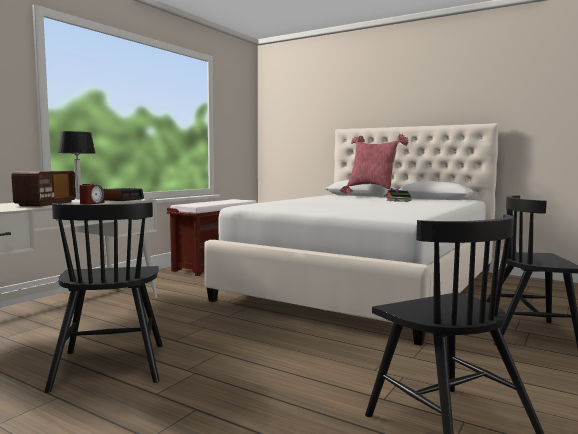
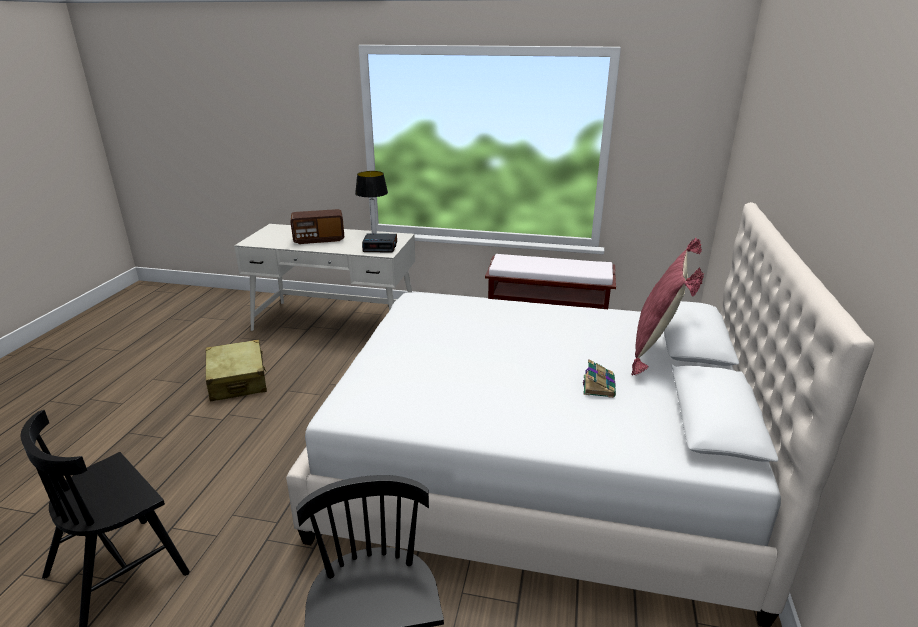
camera: 70 degrees right, 20 degrees up
black chair [44,202,163,393] -> beige suitcase [205,339,267,401]
alarm clock [79,183,104,204] -> none

